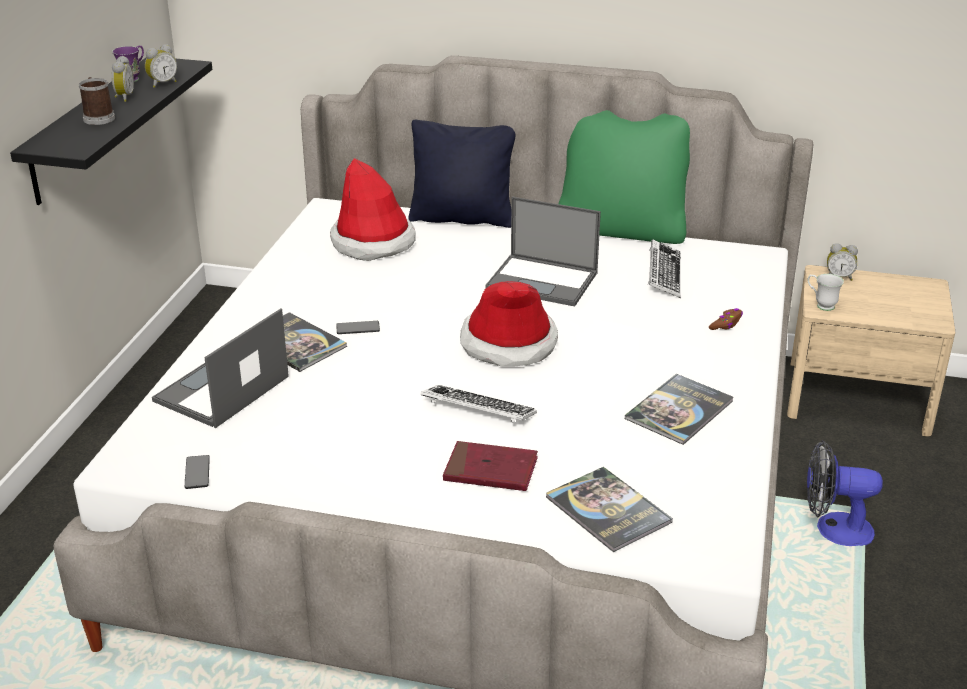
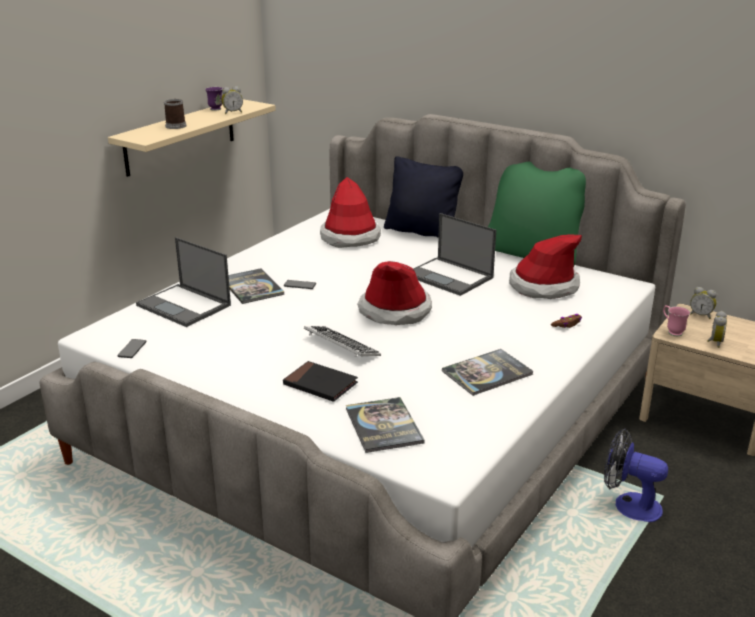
camera: 20 degrees right, 5 degrees down
black shelf [10,57,212,205] -> beige shelf [108,99,276,177]
alarm clock [112,56,134,102] -> alarm clock moved to [707,311,727,348]
laptop [152,308,289,428] -> laptop turned 105 degrees counterclockwise [136,237,231,327]
red book [443,441,538,491] -> black book [283,361,358,402]
keyboard [648,239,681,298] -> hat [509,234,582,299]
white mug [807,274,844,311] -> pink mug [663,305,690,336]

